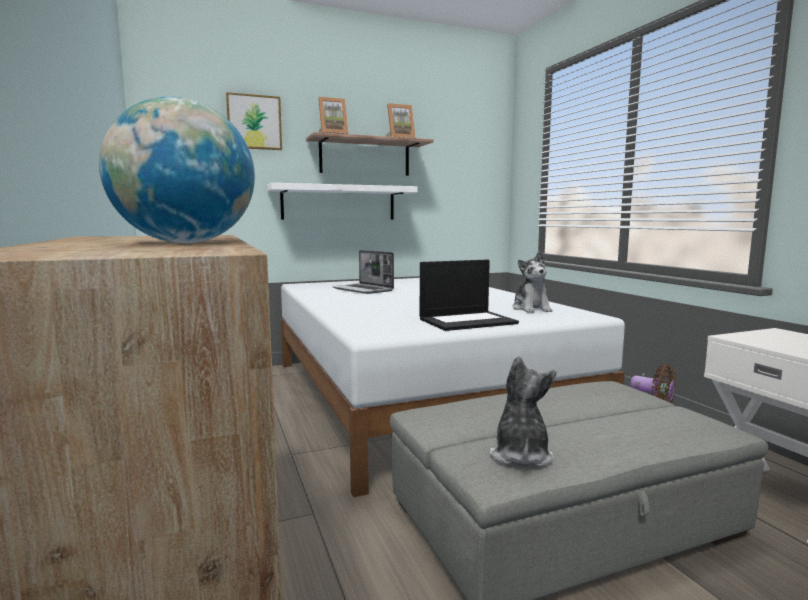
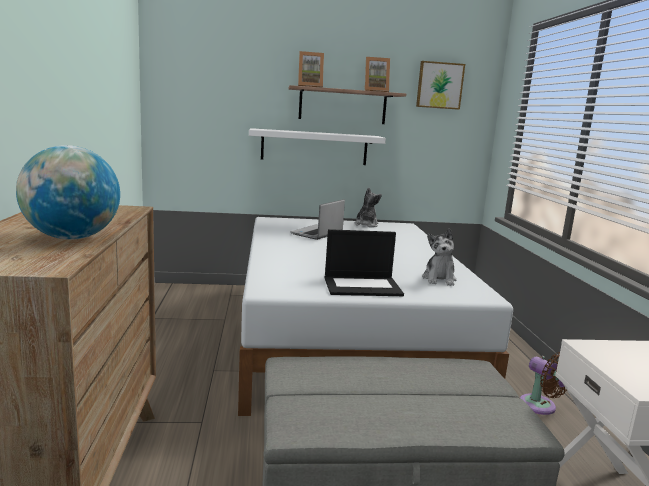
camera: 15 degrees right, 5 degrees up
picture [226,92,282,150] -> picture moved to [416,61,465,110]
laptop [332,250,394,294] -> laptop turned 60 degrees clockwise [290,199,345,240]
plush toy [490,356,556,467] -> plush toy moved to [355,187,382,227]

